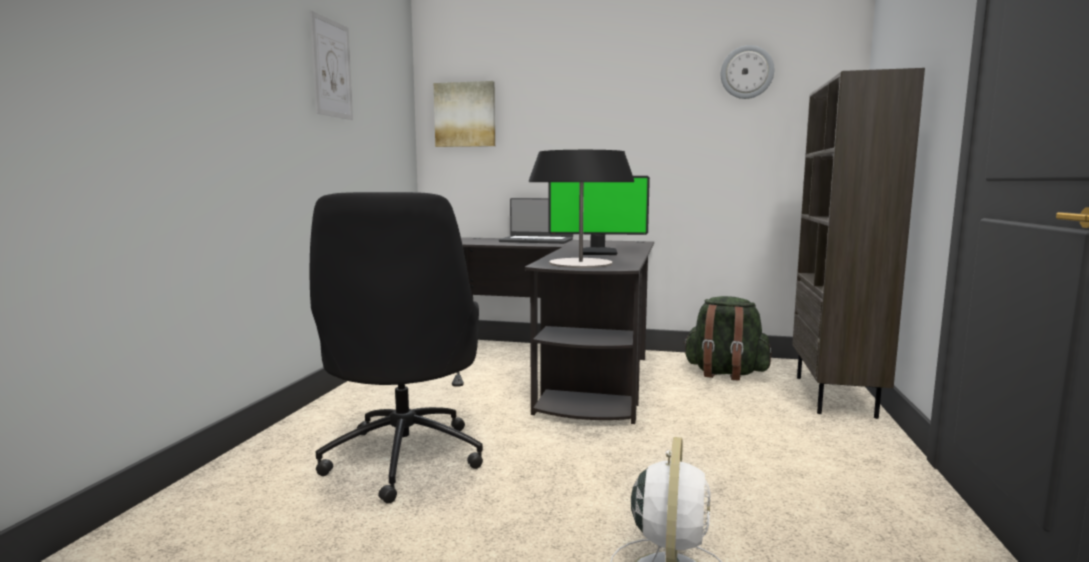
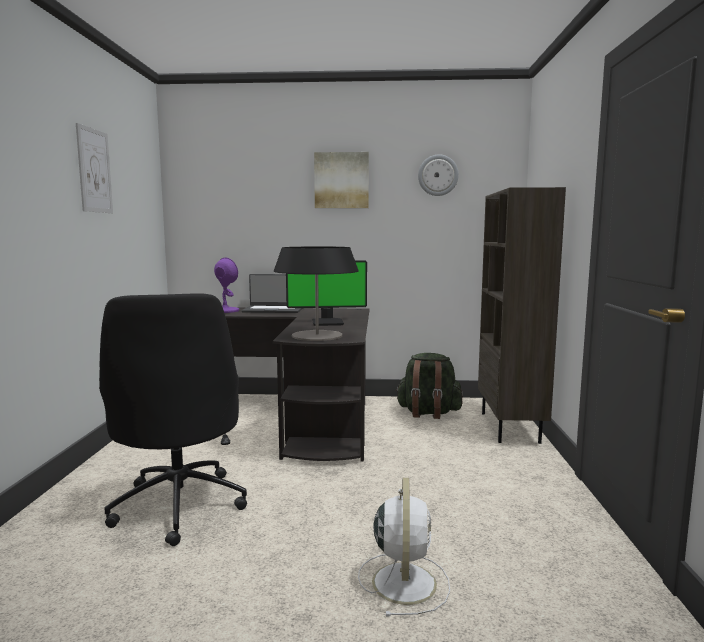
camera: 10 degrees left, 0 degrees up
picture [434,81,495,147] -> picture moved to [314,152,369,208]
none -> purple table lamp [214,258,239,313]

